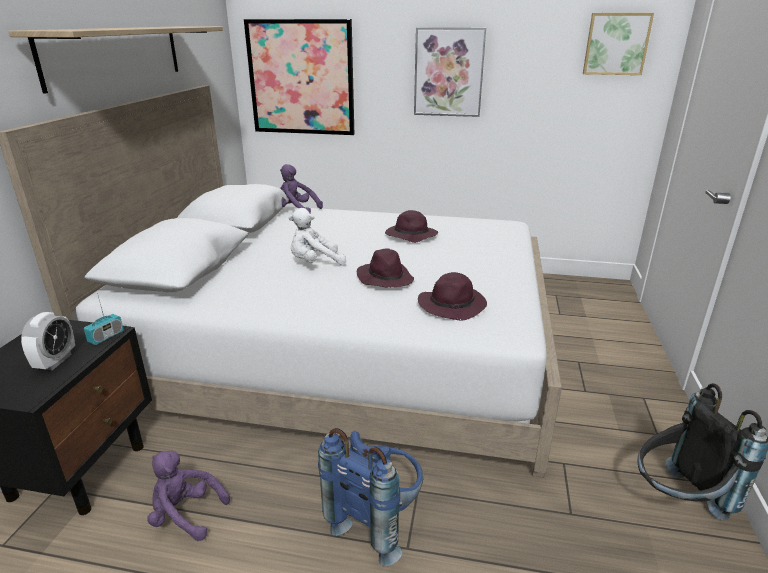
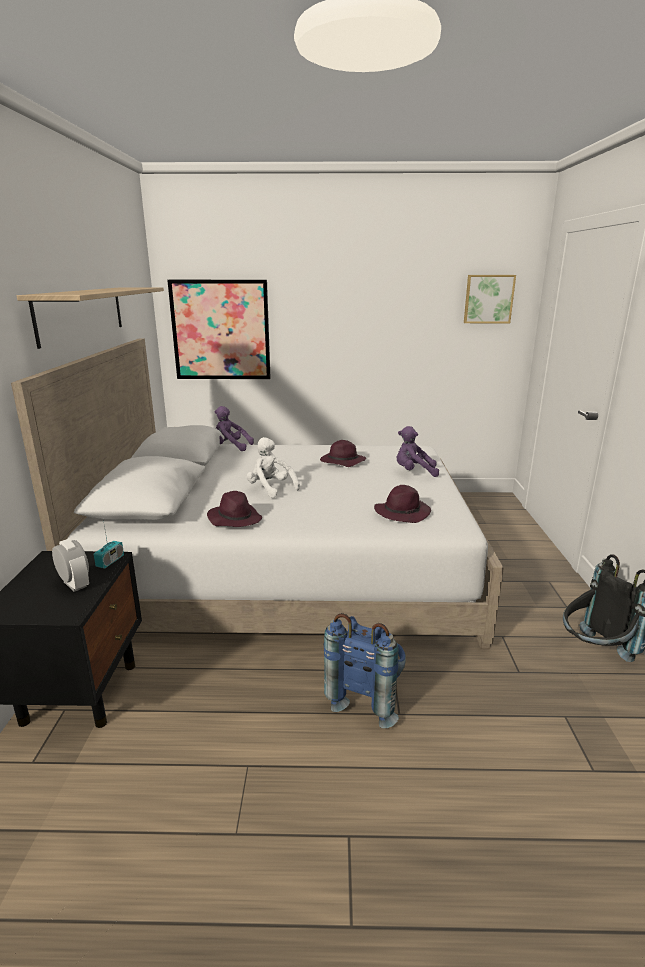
camera: 10 degrees left, 5 degrees down
alarm clock [21,312,75,370] -> alarm clock turned 45 degrees counterclockwise [52,539,89,592]
purple plush toy [147,451,230,541] -> purple plush toy moved to [397,426,439,477]
white plush toy [288,208,346,266] -> white plush toy turned 75 degrees clockwise [246,437,300,498]
purple hat [357,248,414,288] -> purple hat moved to [207,491,262,527]
picture [414,27,486,117] -> none

